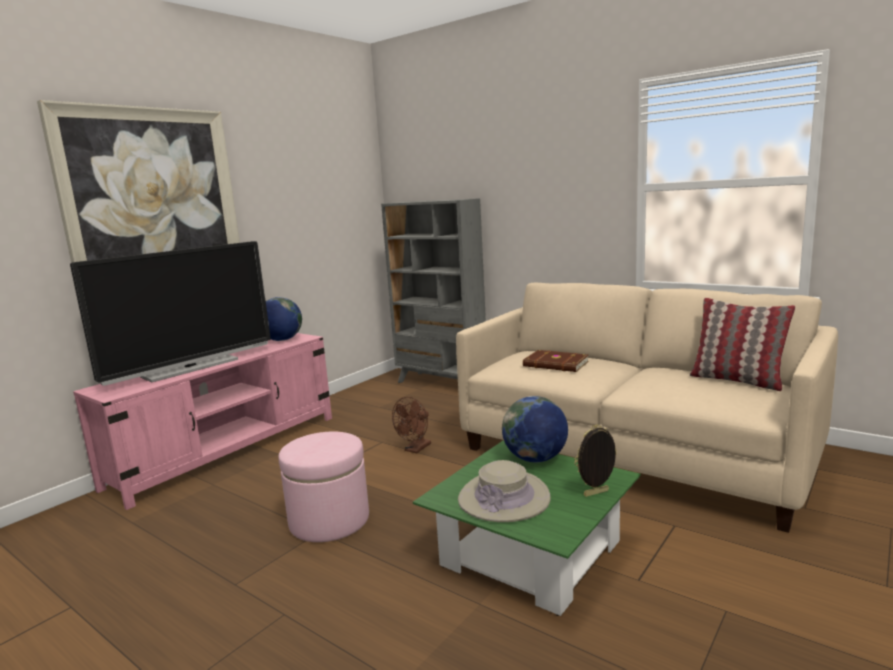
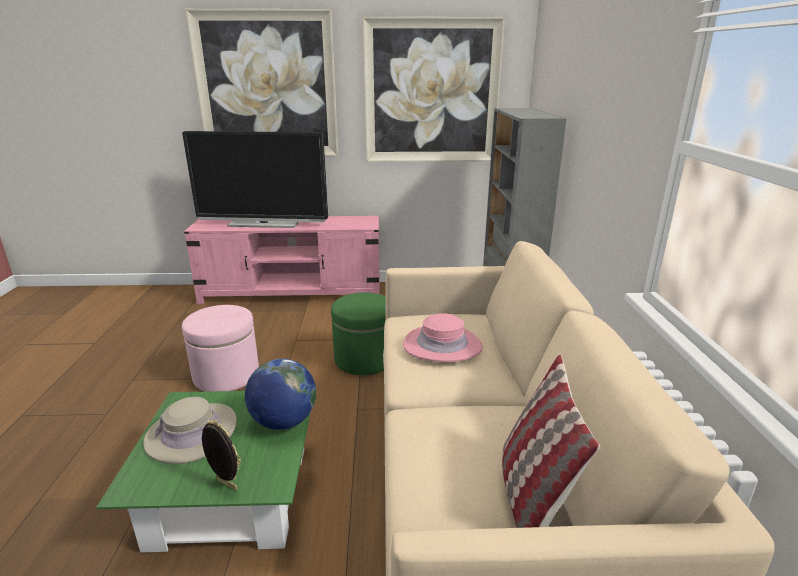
camera: 50 degrees right, 10 degrees up
globe [266,297,302,341] -> none
brown fan [392,397,431,453] -> green ottoman [331,292,386,375]
brown book [523,350,589,372] -> pink hat [403,313,483,362]
none -> picture [362,17,505,162]

